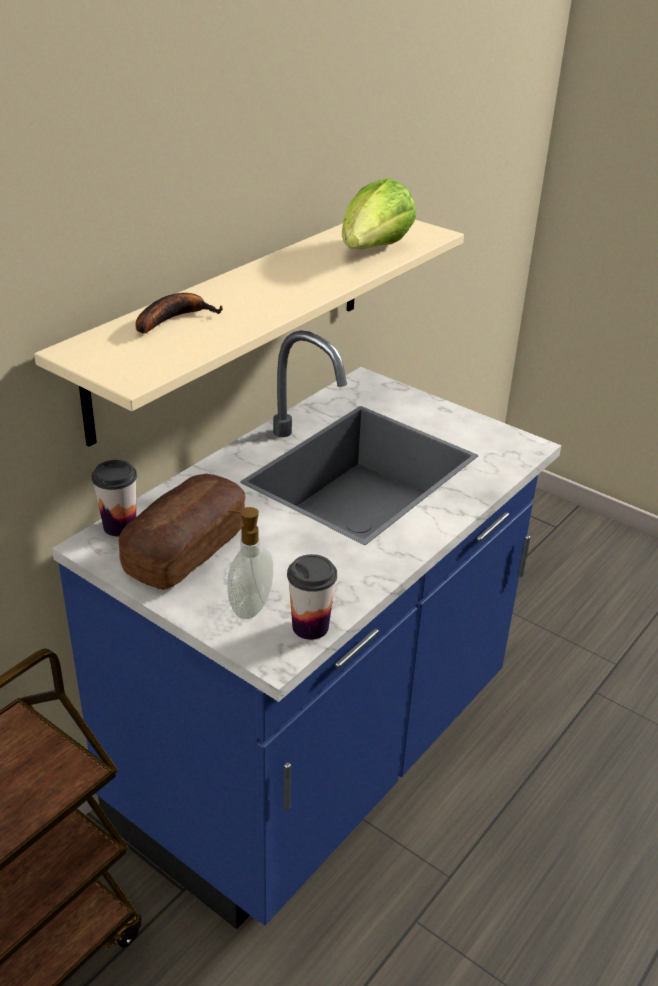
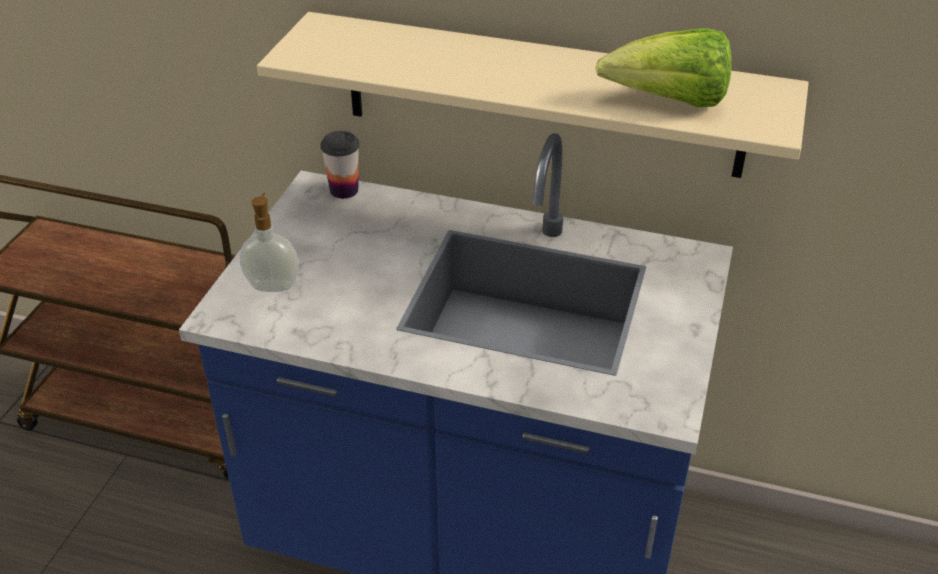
camera: 70 degrees right, 5 degrees up
bread [119,474,246,590] -> none
banana [135,293,223,333] -> none
cup [287,554,337,640] -> none

